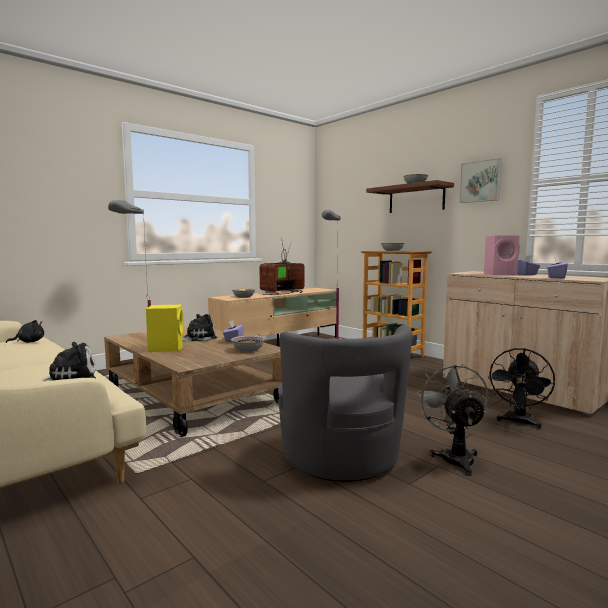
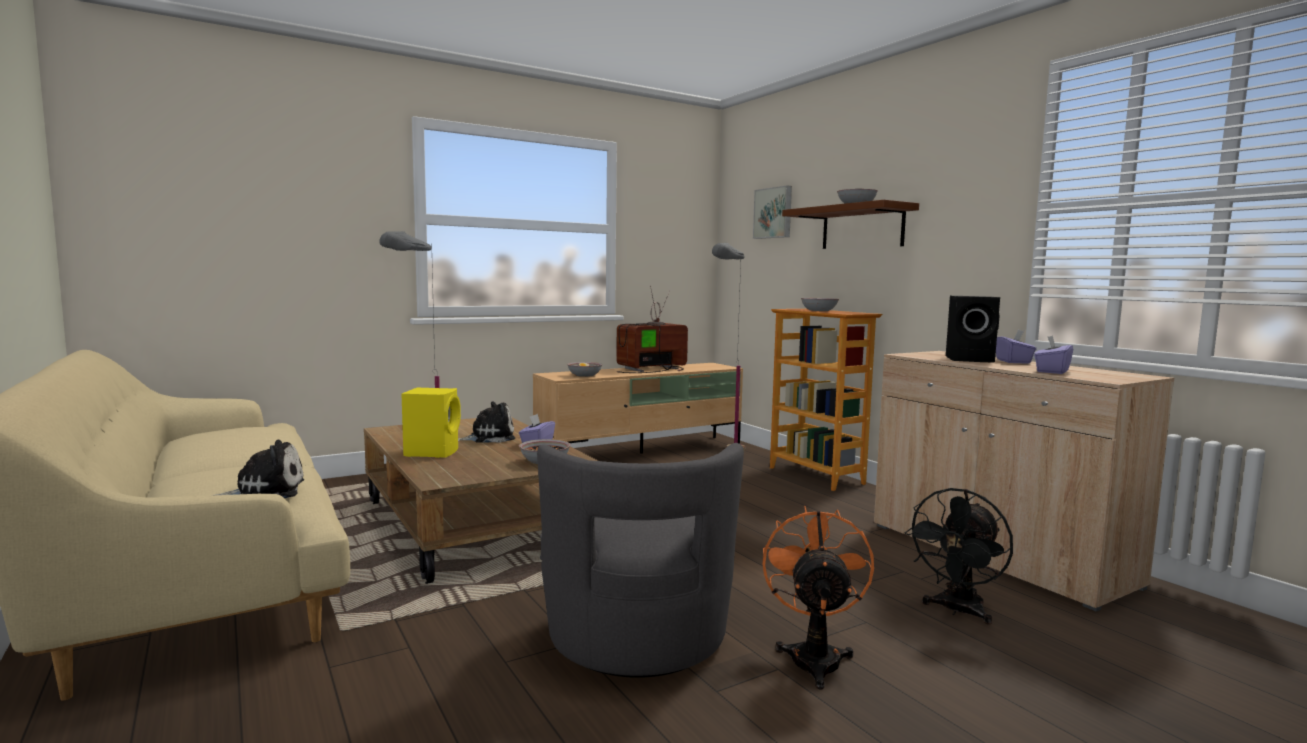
camera: 10 degrees right, 0 degrees up
black plush toy [6,320,44,343] -> none
grey fan [417,363,489,476] -> orange fan [763,506,874,690]
picture [459,158,502,203] -> picture moved to [753,185,792,239]
pink speaker [484,236,520,275] -> black speaker [946,296,1000,362]

